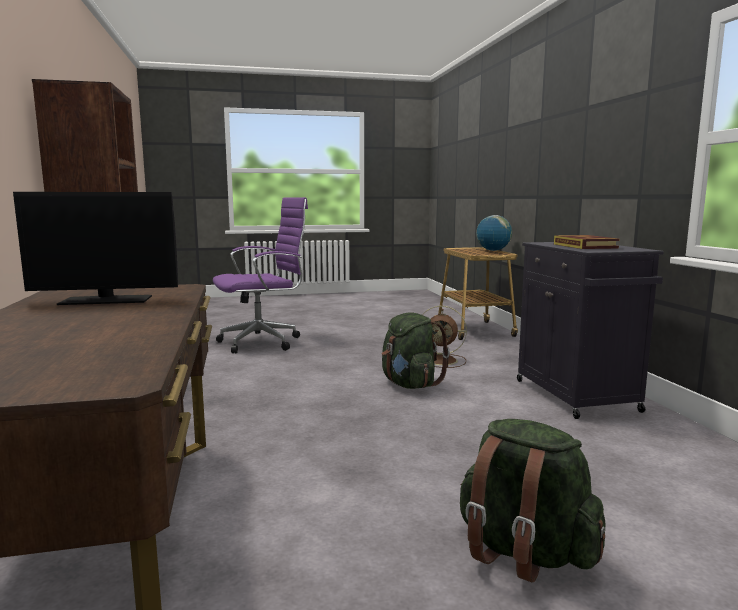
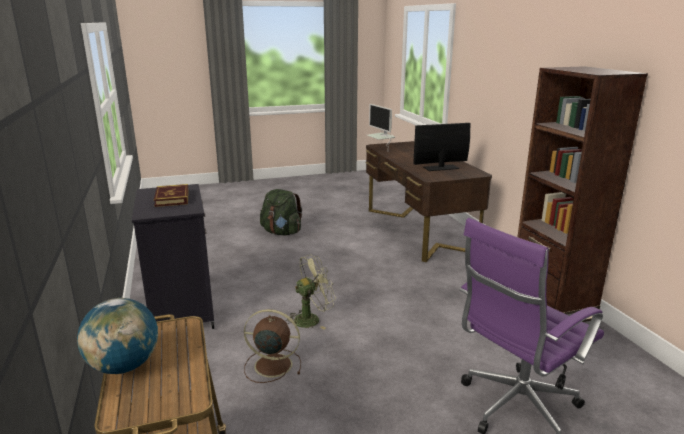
camera: 175 degrees right, 10 degrees up
green backpack [381,312,450,389] -> green fan [286,255,336,329]
none -> monitor [367,104,395,147]

